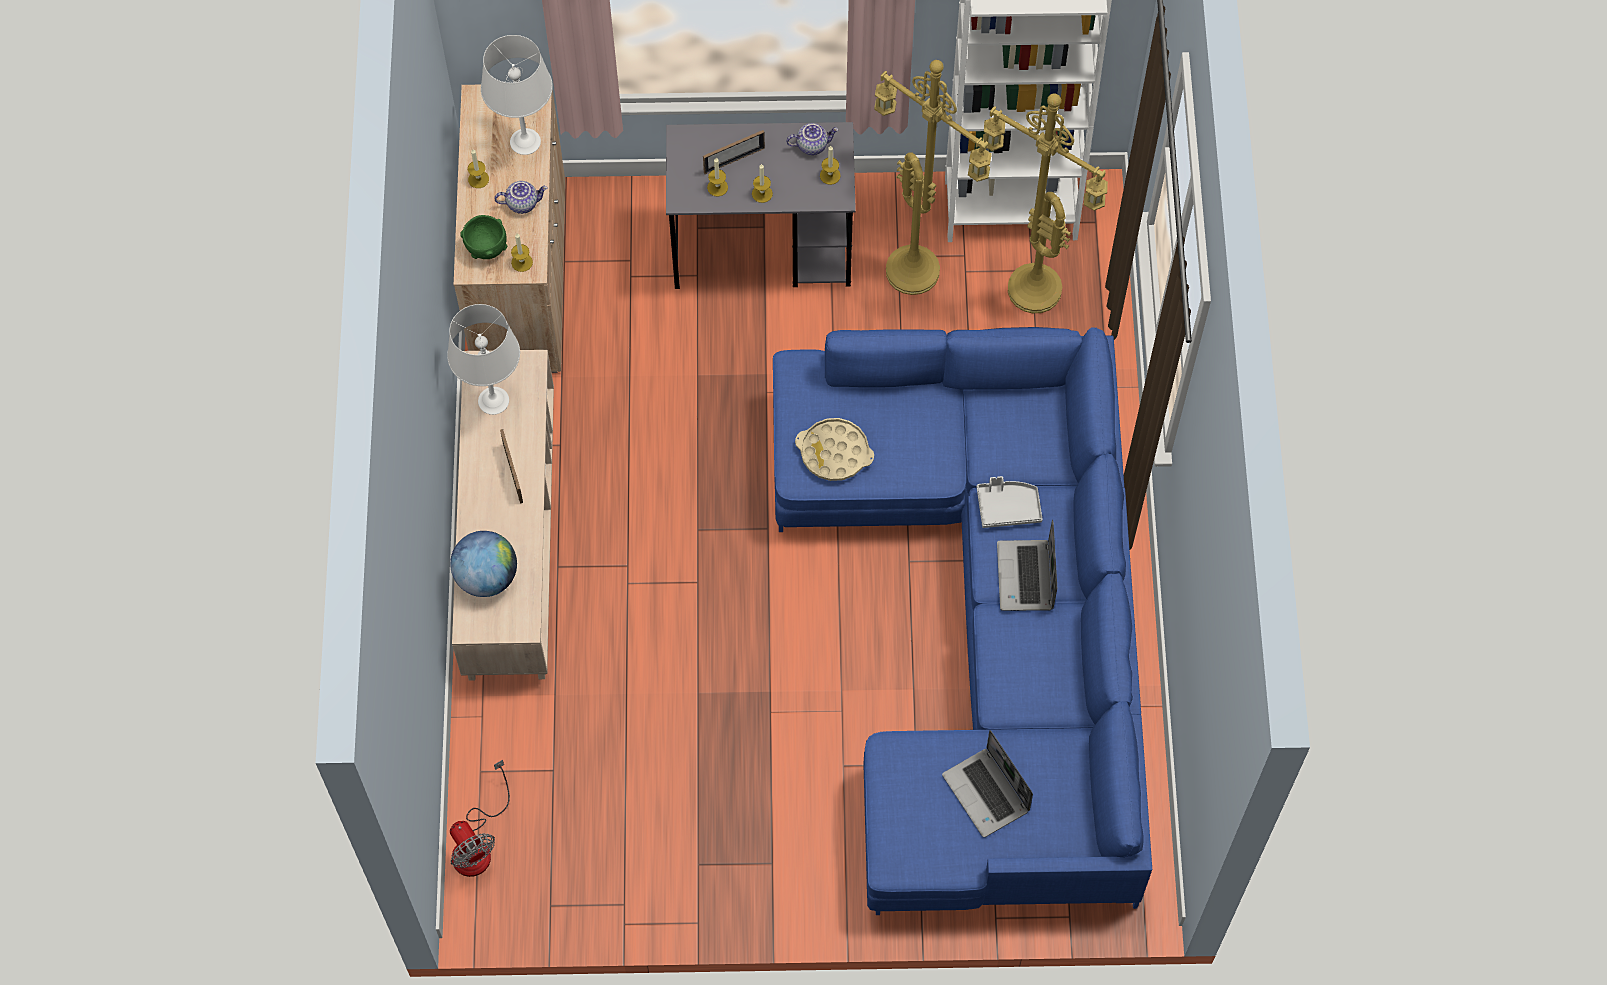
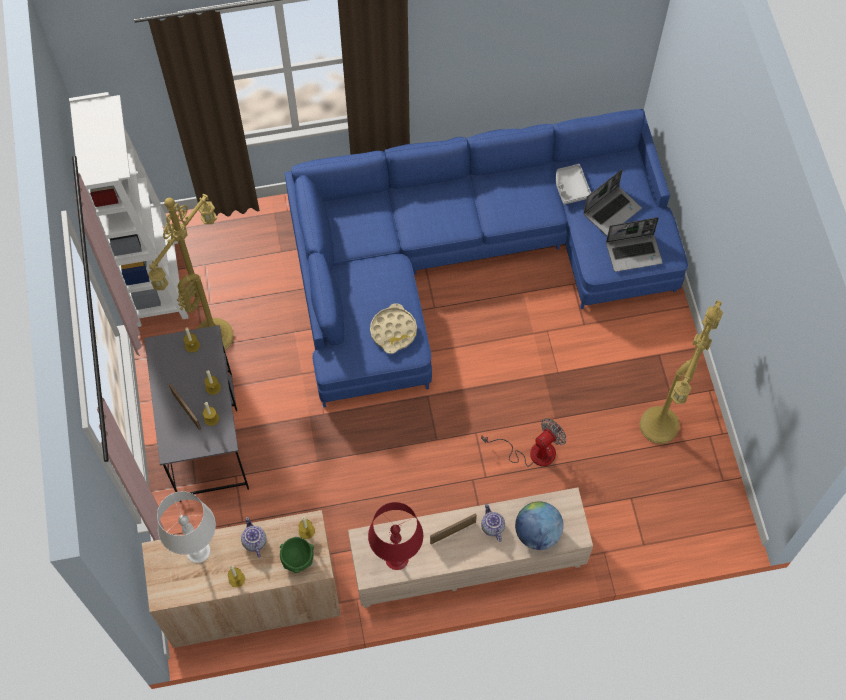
camera: 100 degrees left, 0 degrees up
white table lamp [447,304,520,415] -> red table lamp [368,502,423,570]
fan [450,759,510,877] -> fan moved to [481,418,567,467]
teapot [786,123,838,155] -> teapot moved to [481,503,505,542]
grey tray [977,476,1043,528] -> grey tray moved to [556,164,591,205]
yellow floor lamp [983,93,1108,313] -> yellow floor lamp moved to [640,300,723,444]
laptop [997,520,1057,611] -> laptop moved to [606,217,663,272]

